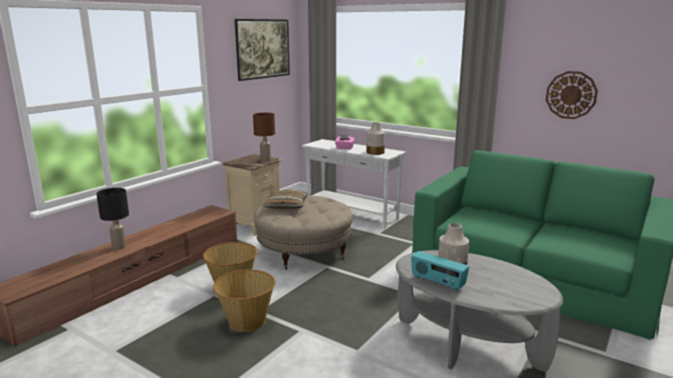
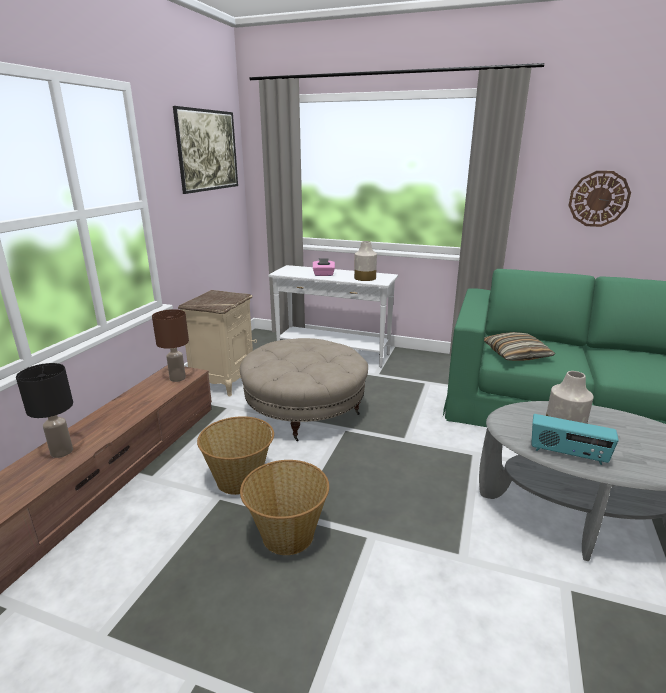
camera: 15 degrees left, 5 degrees up
brown table lamp [253,113,275,162] -> brown table lamp moved to [152,309,189,382]
pillow [263,189,308,210] -> pillow moved to [484,332,555,361]

